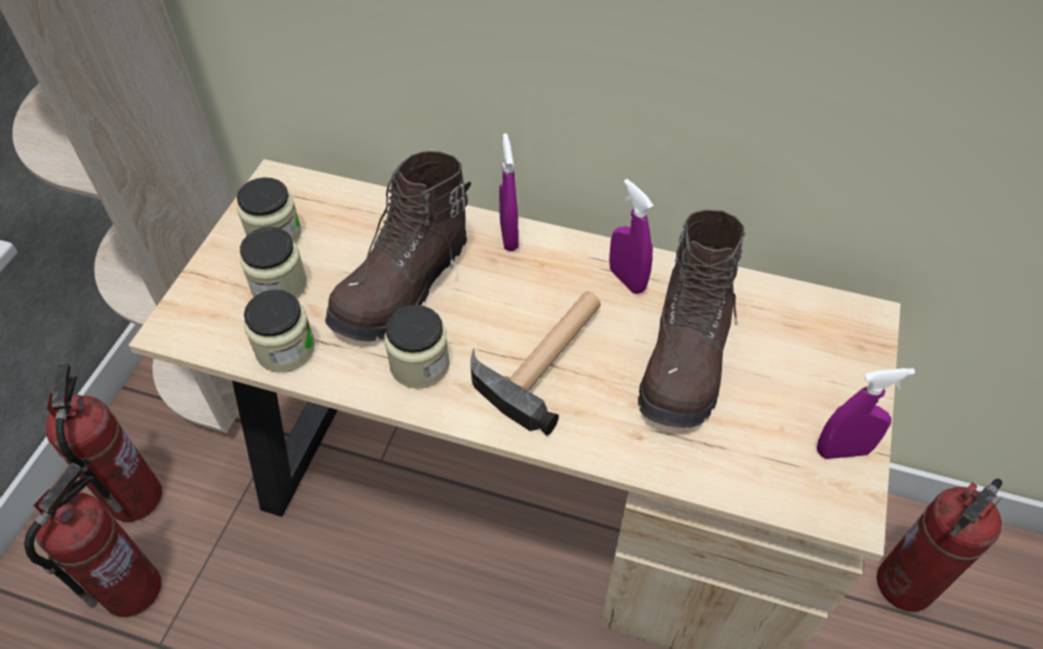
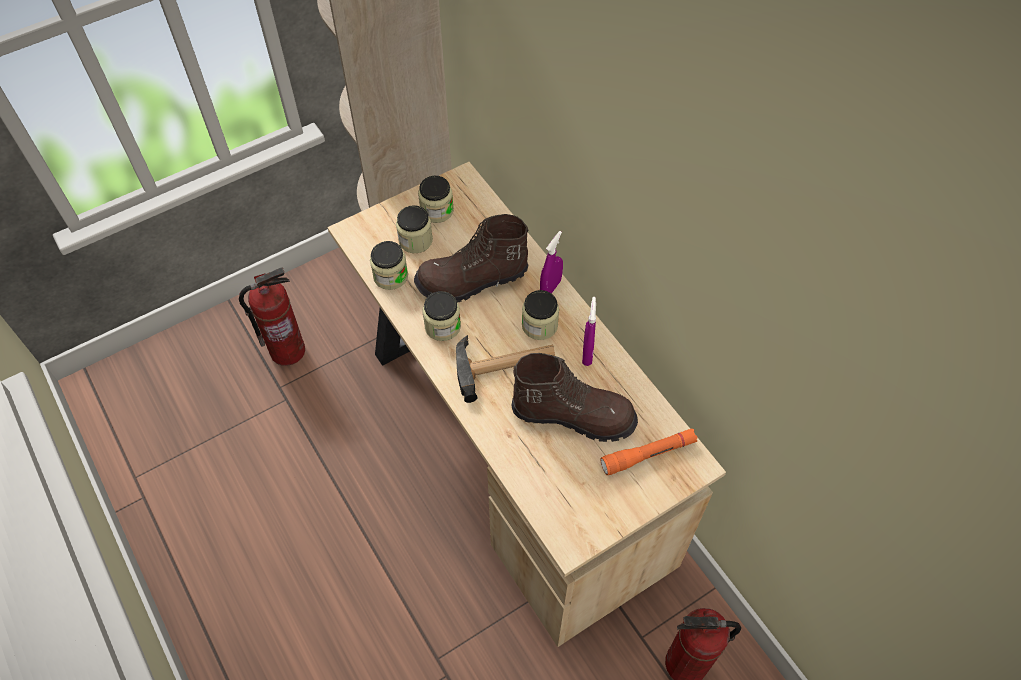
camera: 40 degrees right, 5 degrees up
fire extinguisher [45,362,162,522] -> none
brown boot [638,210,745,428] -> brown boot turned 135 degrees counterclockwise [511,353,638,442]
purple spray bottle [817,368,915,459] -> none
none -> jar [522,290,559,340]
none -> orange flashlight [600,428,698,475]

